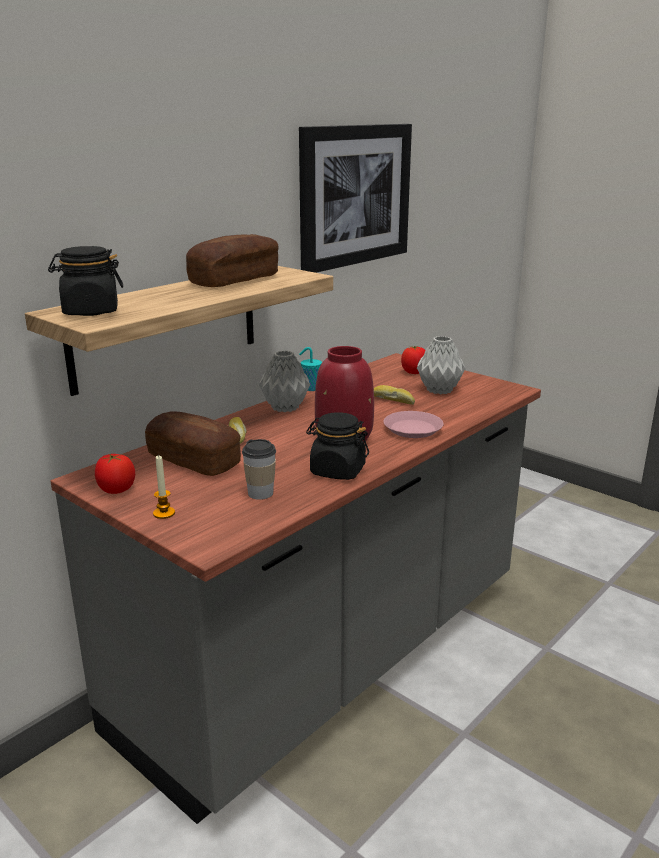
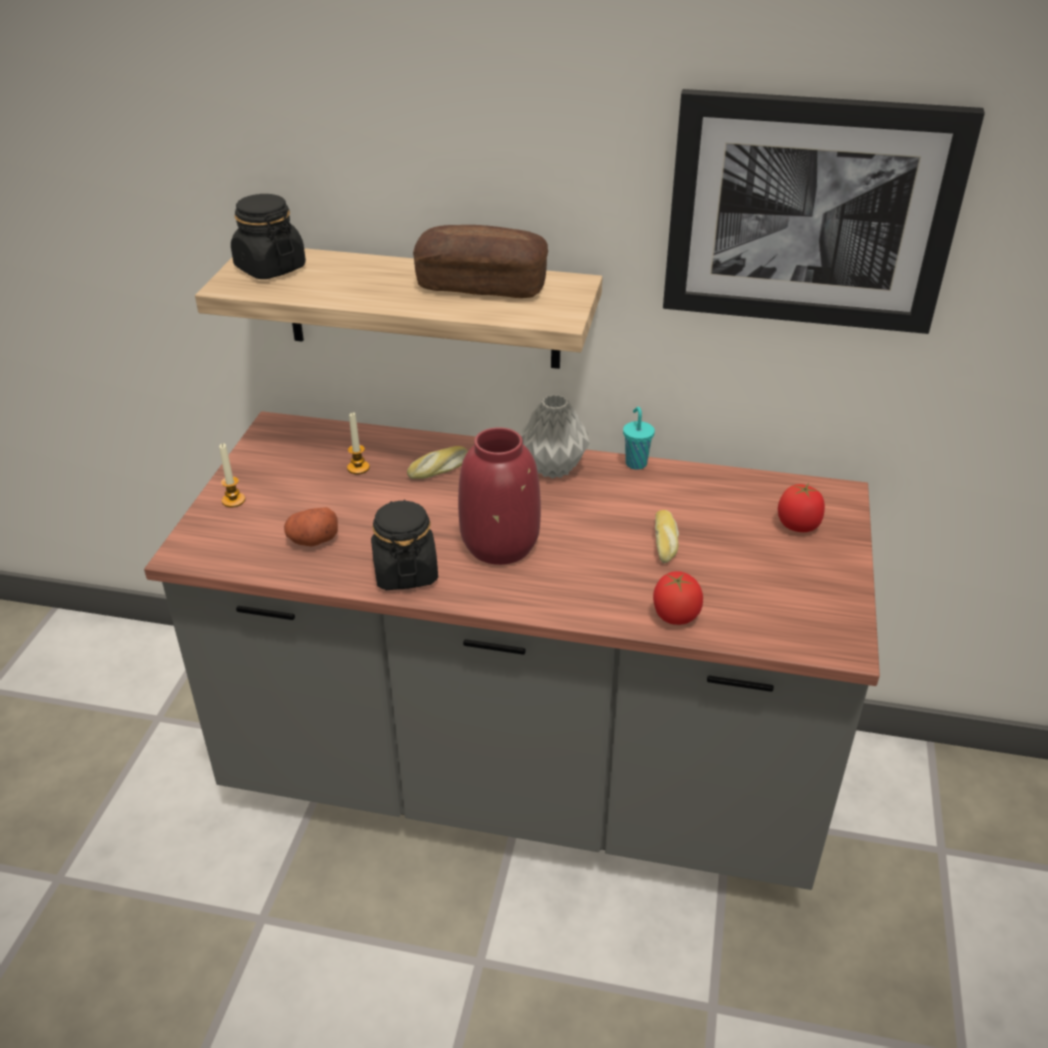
camera: 60 degrees right, 15 degrees up
tomato [95,454,135,494] -> tomato moved to [653,571,703,625]
bread [145,411,241,476] -> candle [347,412,370,474]
cup [242,439,276,500] -> potato [284,507,338,546]
pink plate [383,411,444,438] -> none
grey vase [417,336,465,394] -> none

